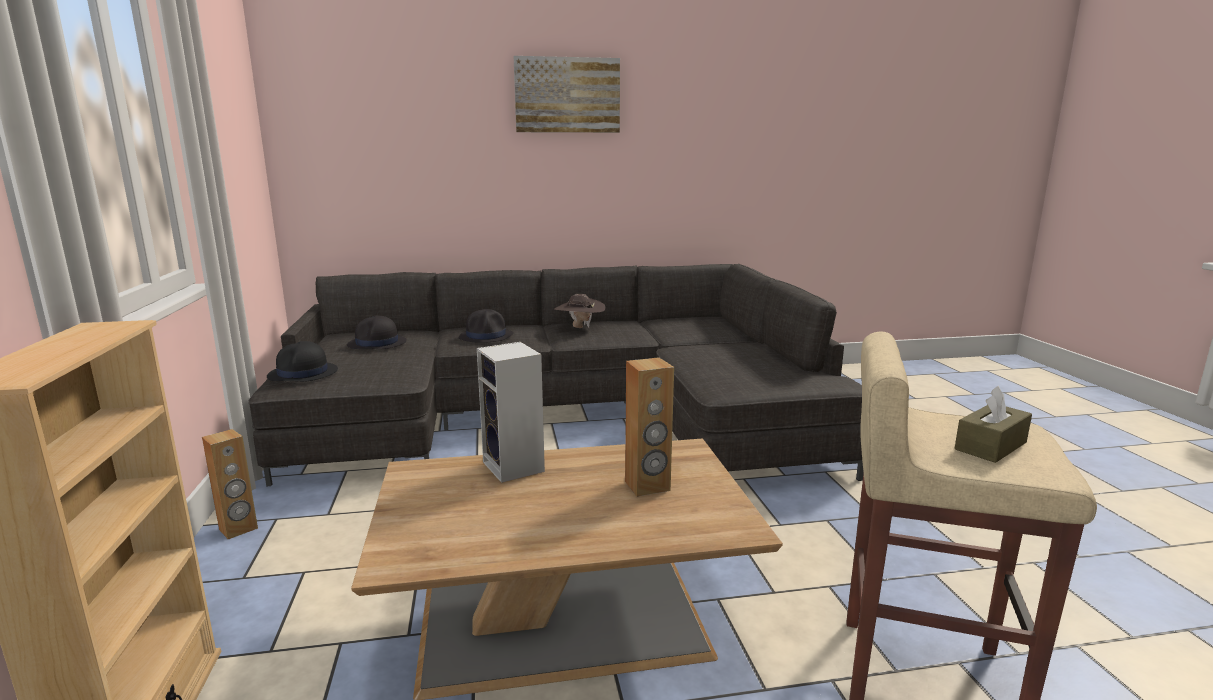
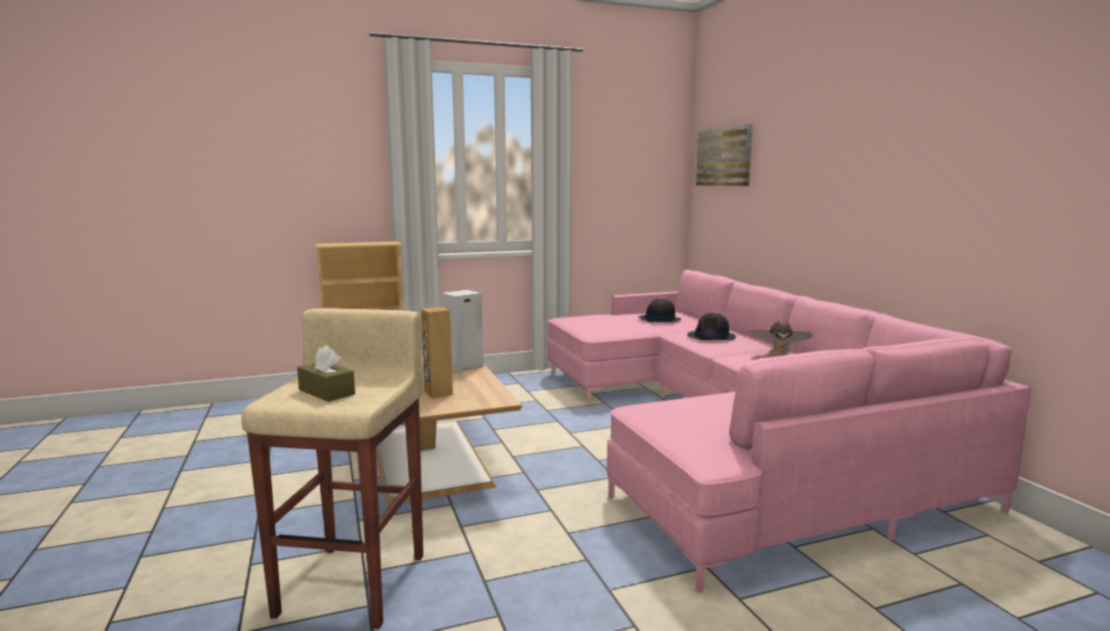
camera: 80 degrees right, 5 degrees down
brown speaker [202,429,258,539] -> none
grey sofa [248,264,864,487] -> pink sofa [547,269,1031,593]
black hat [267,341,338,382] -> none
picture [514,56,620,133] -> picture moved to [696,124,753,186]

